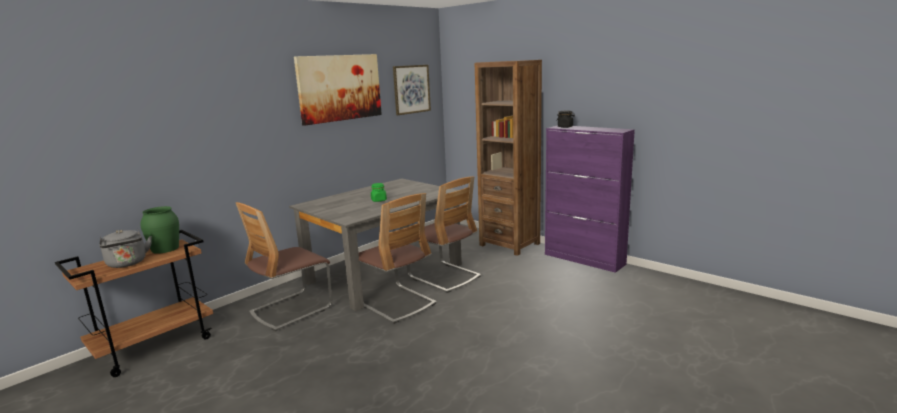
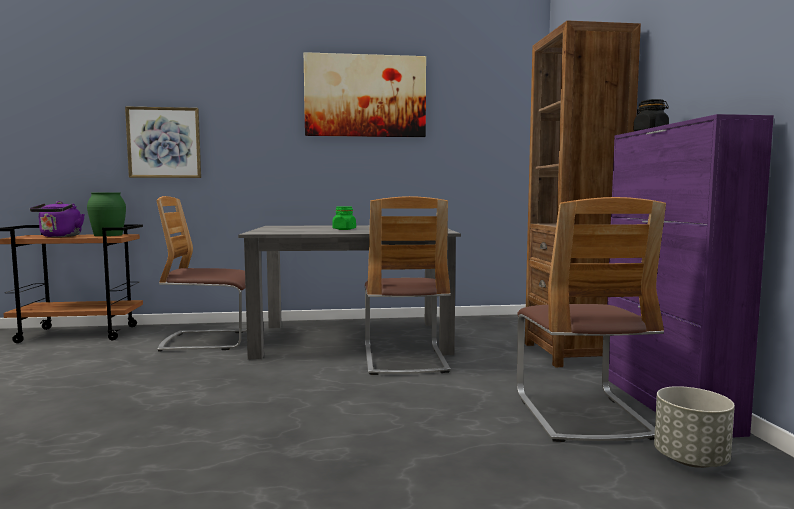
camera: 40 degrees right, 10 degrees down
grey kettle [100,229,152,268] -> purple kettle [30,201,85,237]
chair [359,193,437,324] -> chair moved to [517,197,666,442]
picture [393,65,431,115] -> picture moved to [125,106,201,178]
none -> grey planter [654,386,735,468]

